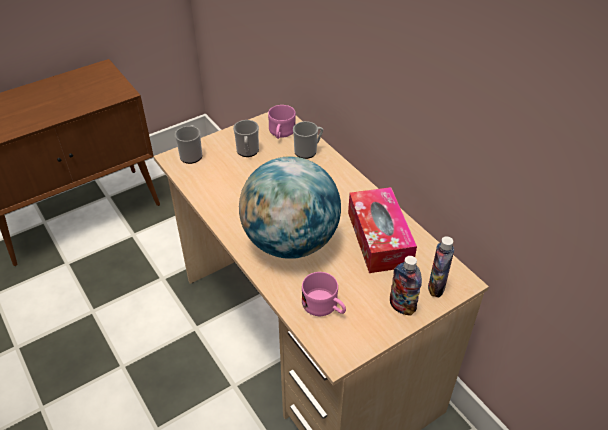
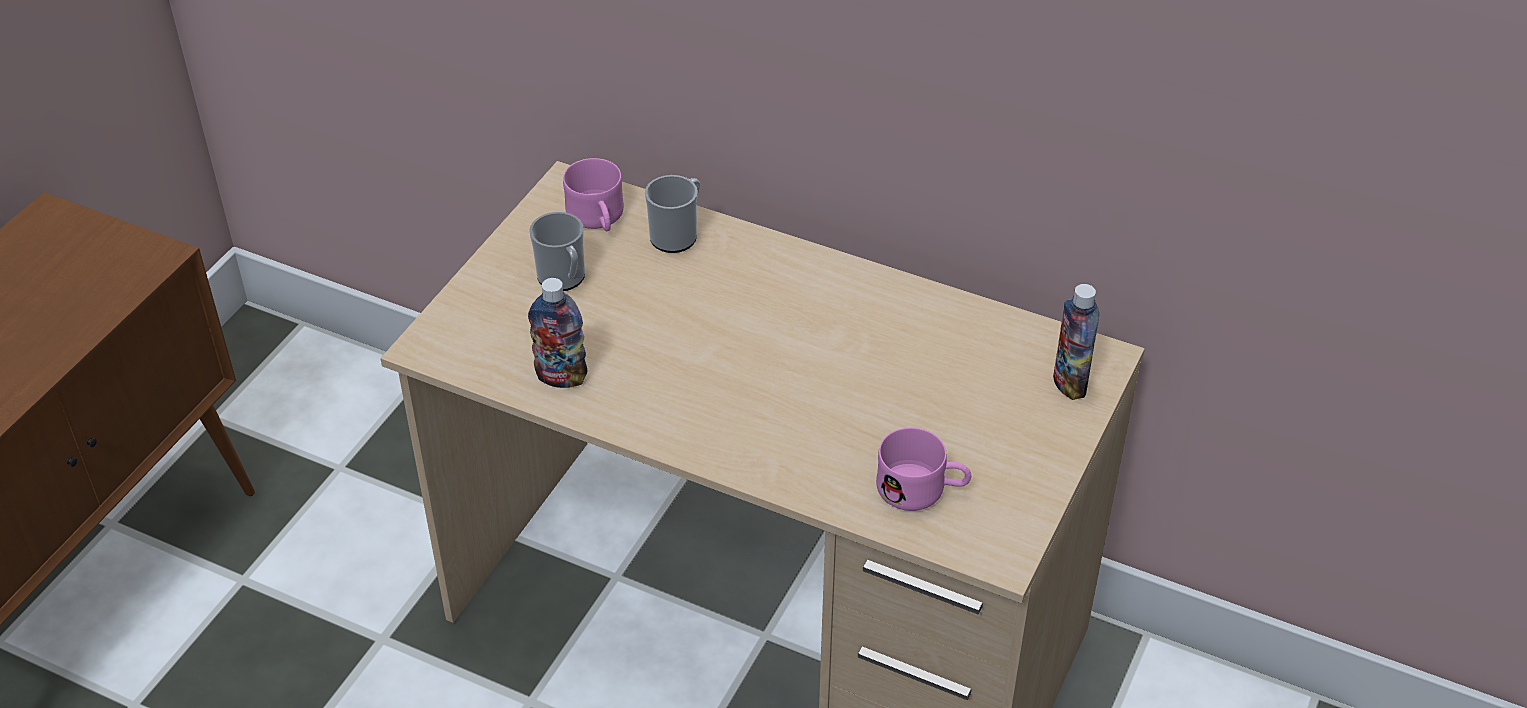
camera: 30 degrees left, 0 degrees up
mug [175,125,202,164] -> none
globe [239,156,341,259] -> none
tissue box [348,187,417,273] -> none
bottle [390,256,422,316] -> bottle moved to [528,278,587,388]

